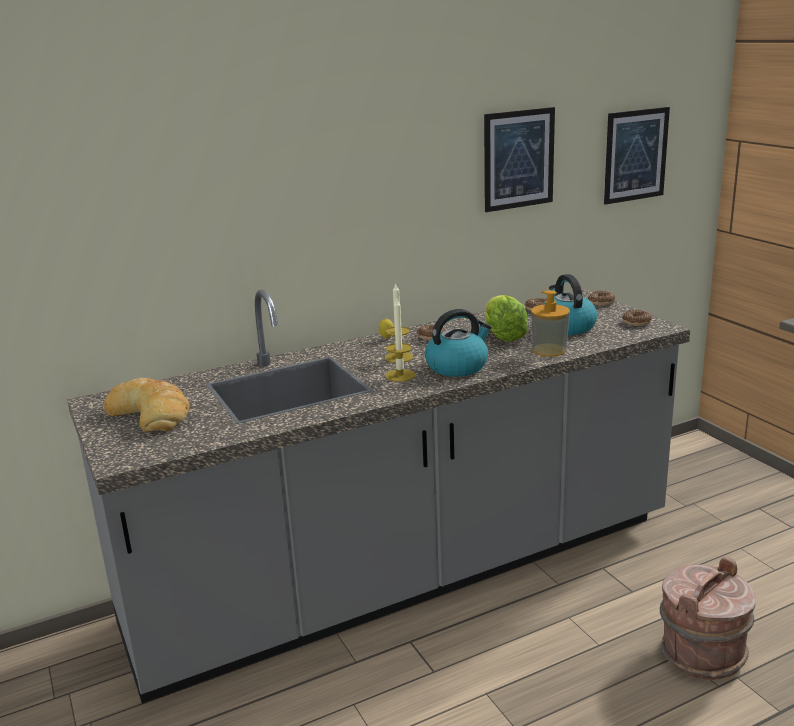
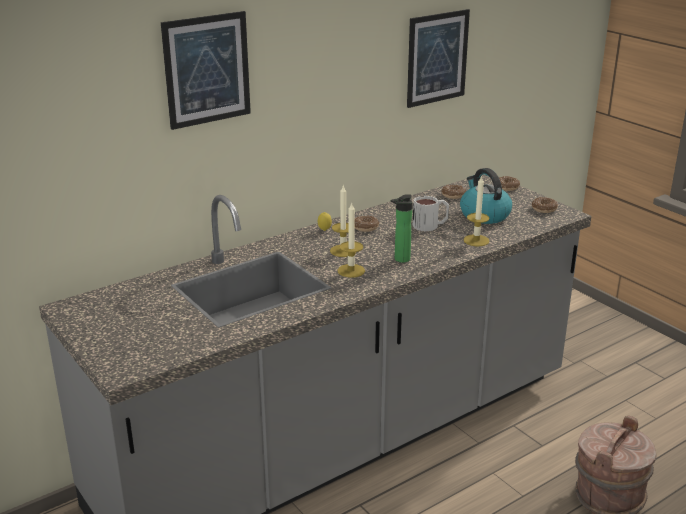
camera: 10 degrees left, 5 degrees up
bread [104,378,190,432] -> none
kettle [425,309,492,377] -> bottle [390,194,413,263]
lettuce [485,295,529,342] -> mug [413,196,449,232]
soap dispenser [531,290,570,357] -> candle [463,175,490,246]
picture [604,107,670,205] -> picture moved to [161,11,251,130]

